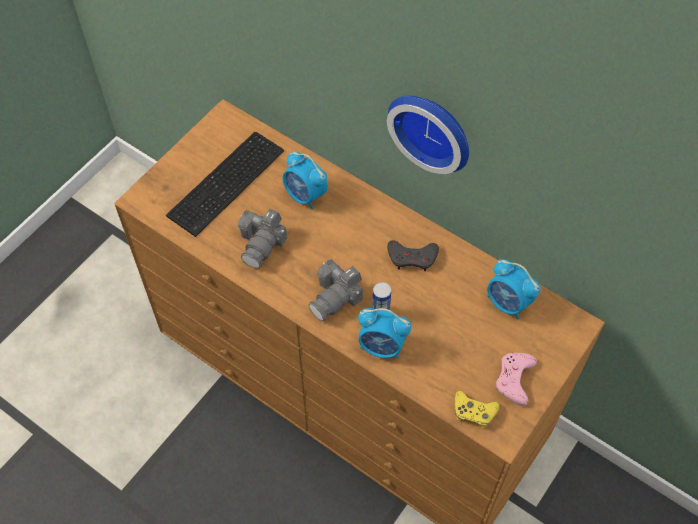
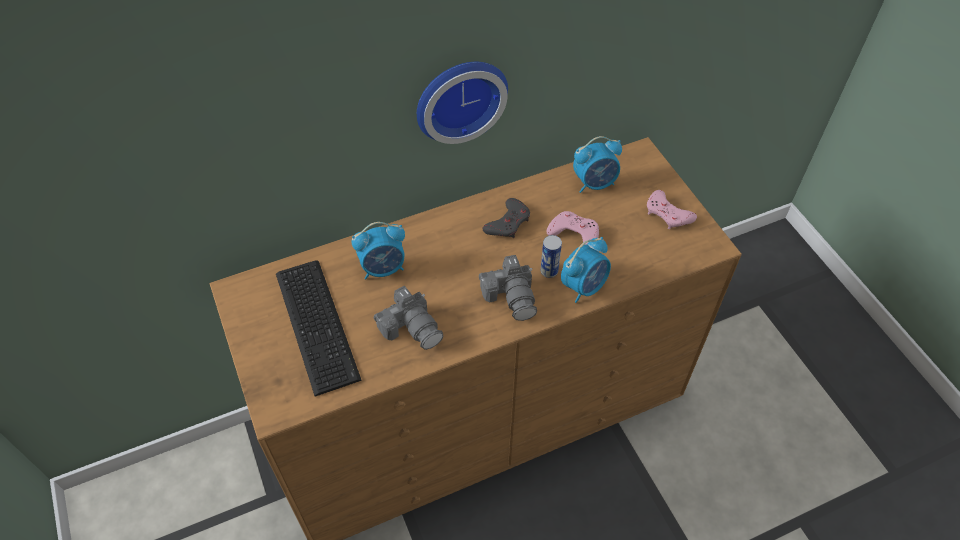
camera: 60 degrees left, 5 degrees down
yellow game controller [454,390,500,428] -> none
none -> pink game controller [547,211,599,245]

